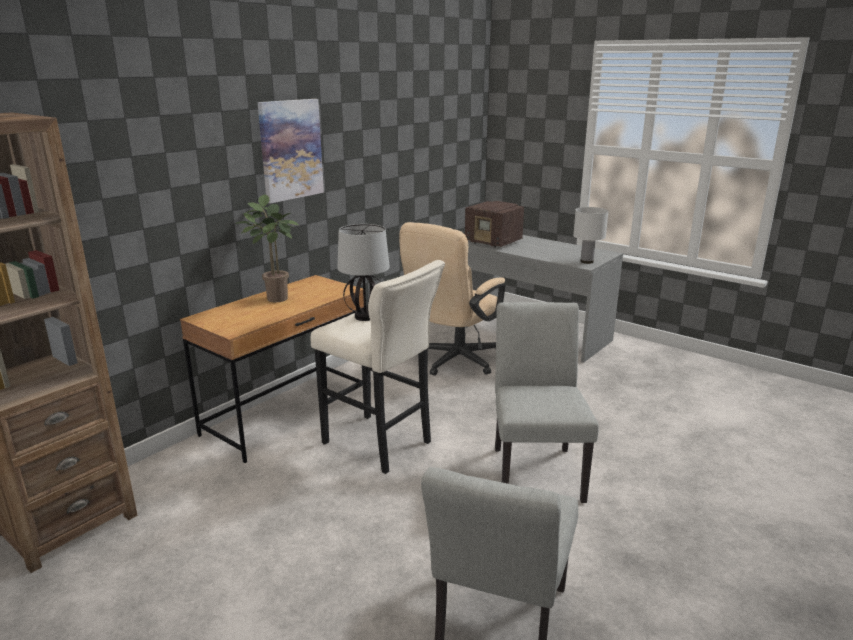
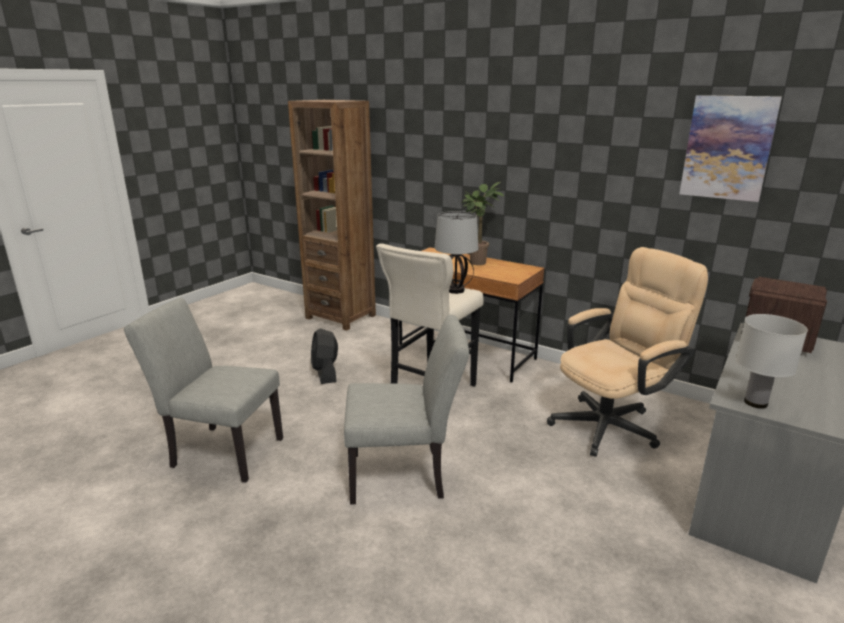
camera: 85 degrees right, 0 degrees up
picture [258,99,324,204] -> picture moved to [679,95,782,202]
beige office chair [399,222,505,376] -> beige office chair turned 120 degrees clockwise [547,247,708,457]
none -> black fan [311,328,338,384]

